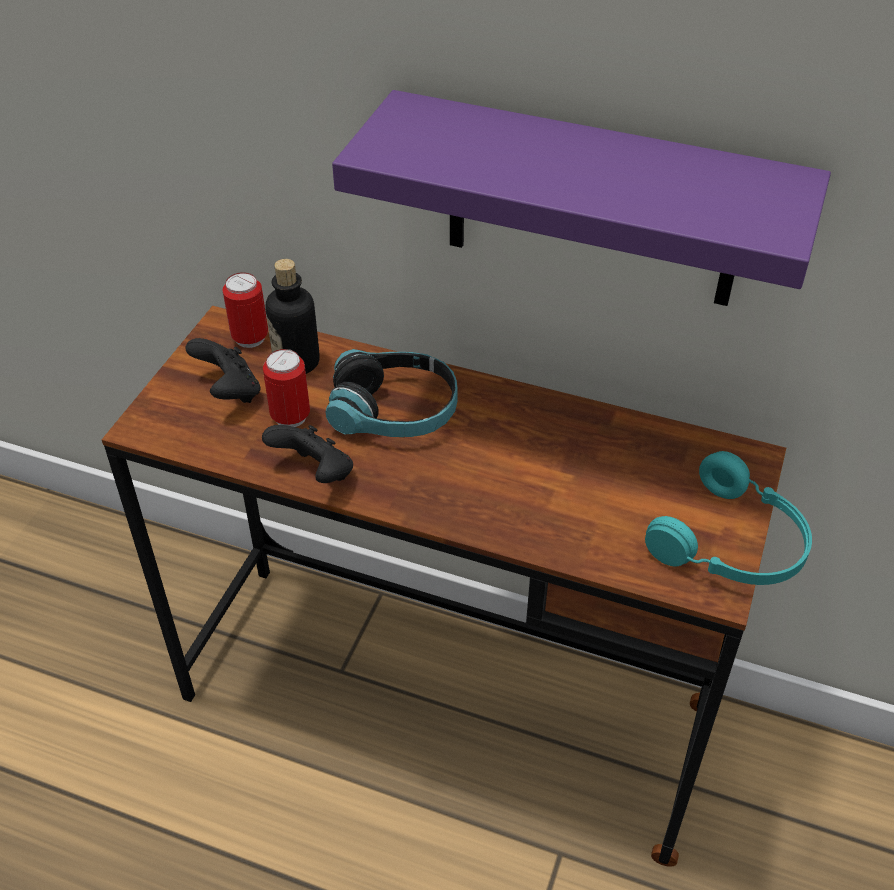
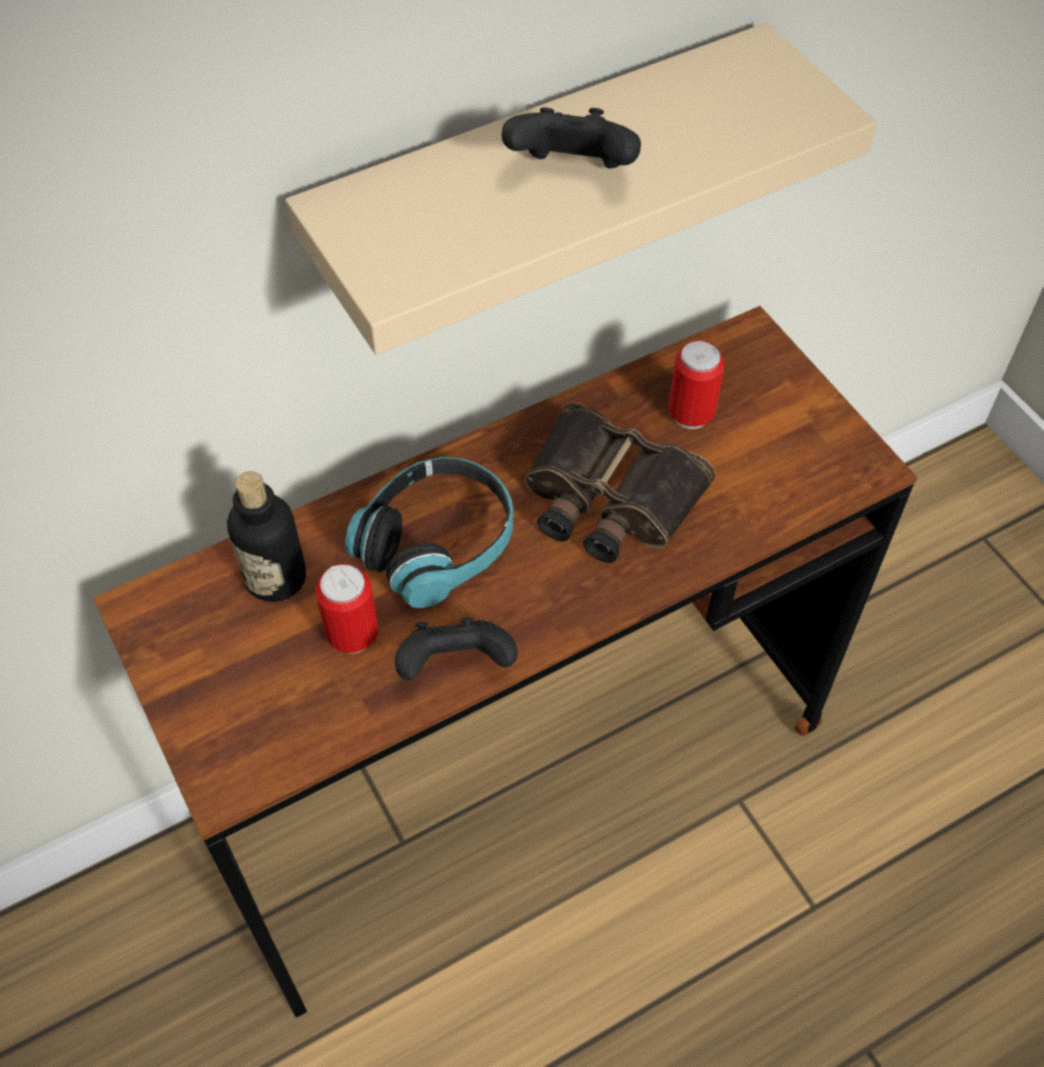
camera: 50 degrees left, 10 degrees up
black game controller [185,338,261,403] -> black game controller moved to [501,107,641,169]
can [223,272,268,348] -> can moved to [669,340,724,429]
purple shelf [332,90,831,306] -> beige shelf [285,23,877,355]
turquoise headphones [645,451,812,585] -> none
none -> binoculars [525,403,715,563]

